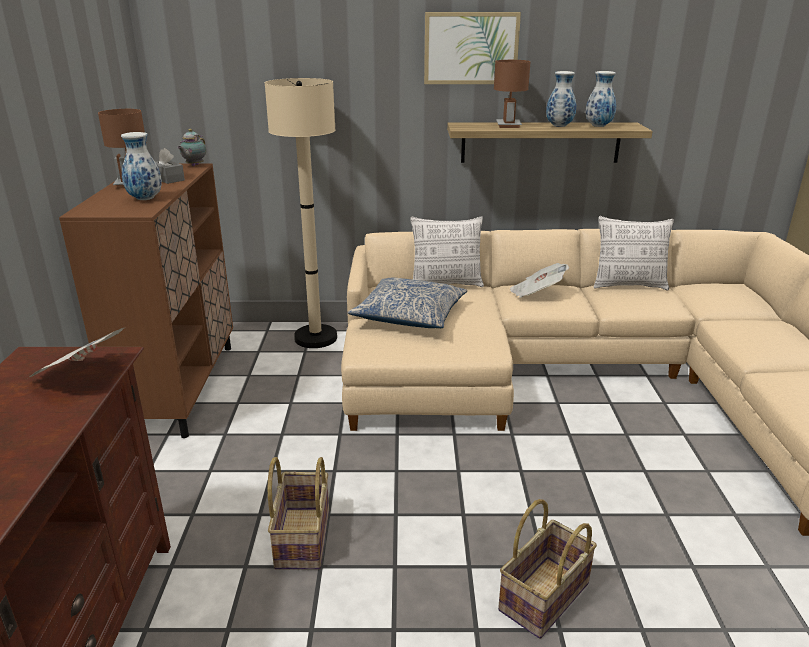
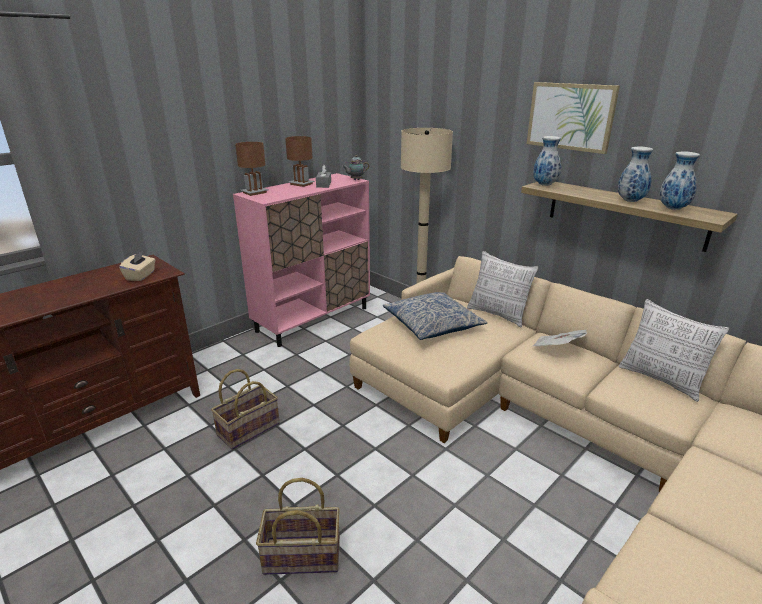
camera: 45 degrees right, 0 degrees up
newspaper [26,327,126,379] -> beige tissue box [119,251,155,281]
brown cabinet [59,164,233,438] -> pink cabinet [233,173,370,347]
vase [121,132,162,200] -> vase moved to [533,136,561,186]
brown table lamp [494,60,531,128] -> brown table lamp moved to [235,142,268,196]

